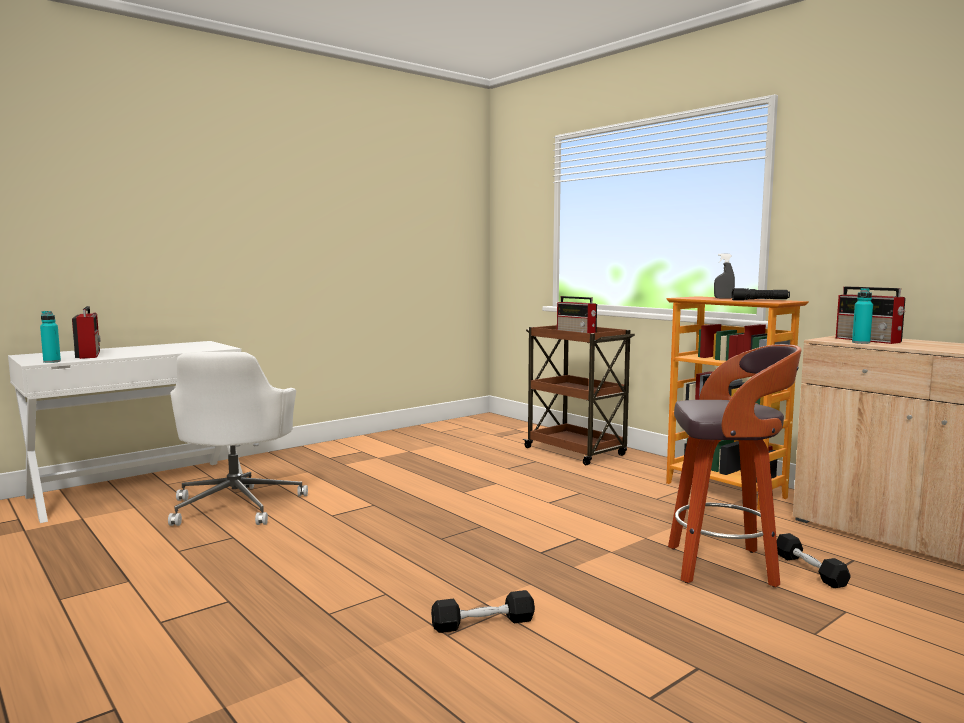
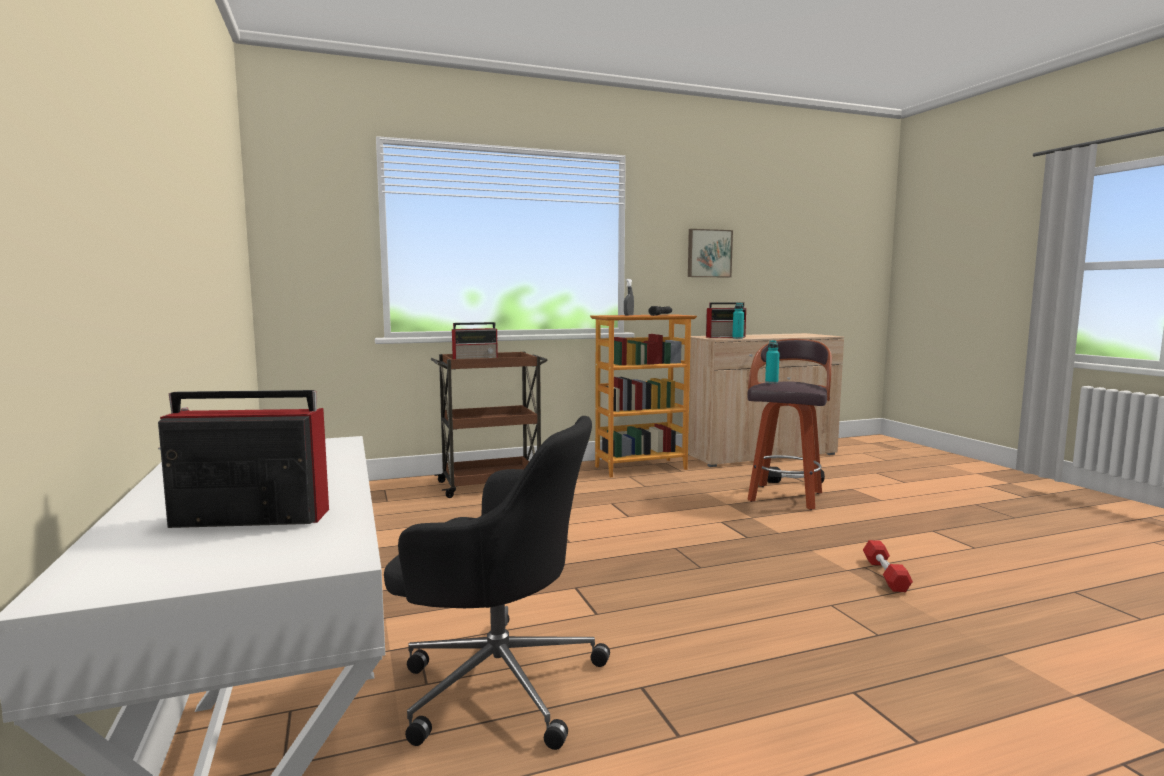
camera: 70 degrees left, 0 degrees up
turquoise bottle [40,311,61,363] -> turquoise bottle moved to [765,340,780,384]
white office chair [168,352,308,526] -> black office chair [384,416,610,750]
black dumbbell [431,590,535,633] -> red dumbbell [863,540,913,592]
none -> picture [688,229,733,277]

